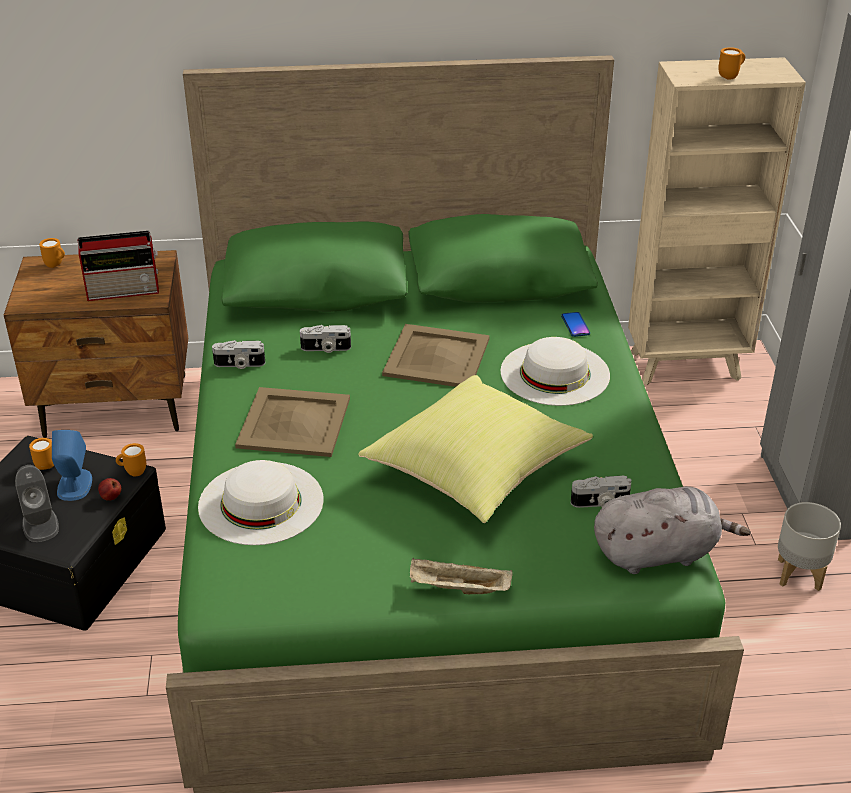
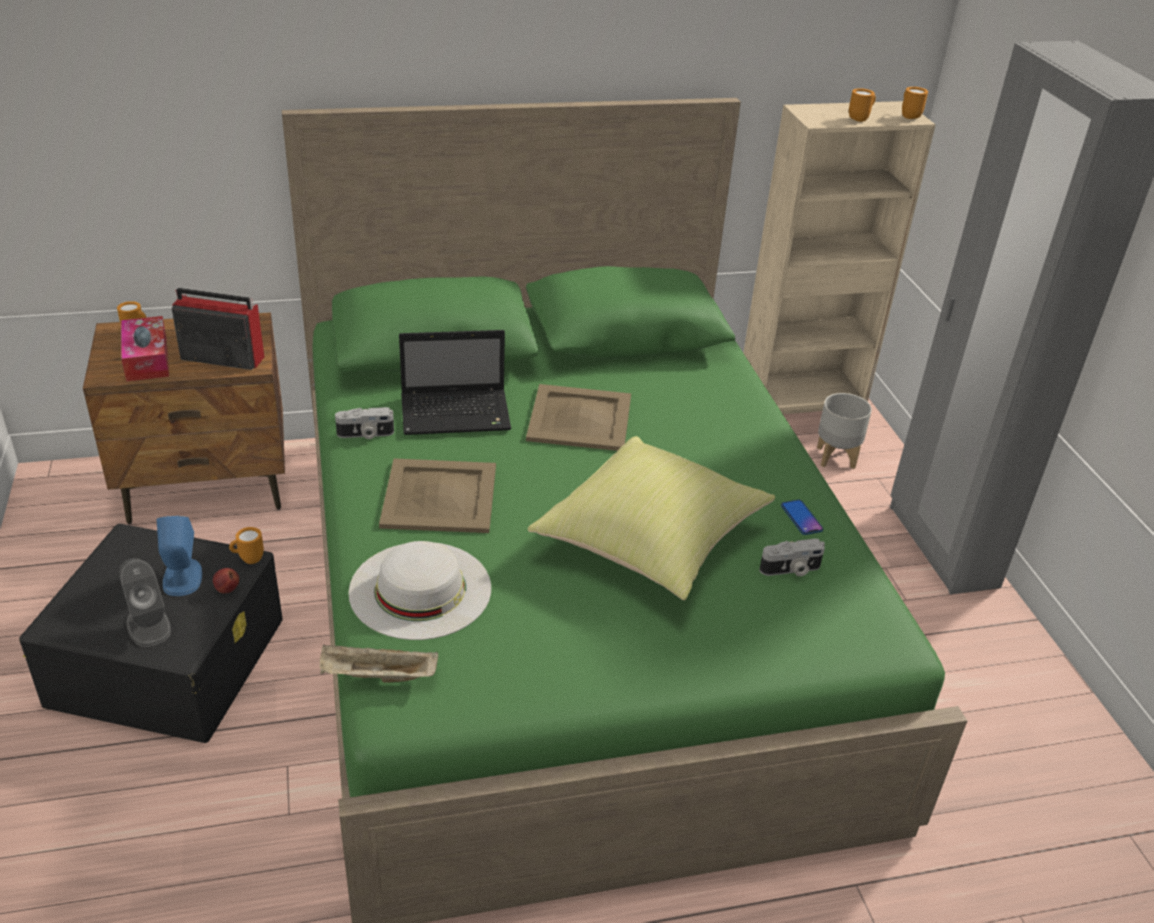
camera: 10 degrees left, 0 degrees up
orange mug [29,438,54,470] -> orange mug moved to [902,87,928,119]
radio [77,231,159,301] -> radio turned 150 degrees counterclockwise [172,288,264,370]
camera [300,325,351,353] -> laptop [399,330,511,435]
beige tray [410,558,512,594] -> beige tray moved to [320,645,438,683]
white hat [500,337,610,406] -> none
phone [561,312,590,337] -> phone moved to [781,500,823,535]
grey plush toy [594,486,751,574] -> none
grey planter [778,502,841,591] -> grey planter moved to [817,393,872,469]
none -> tissue box [121,316,169,382]

